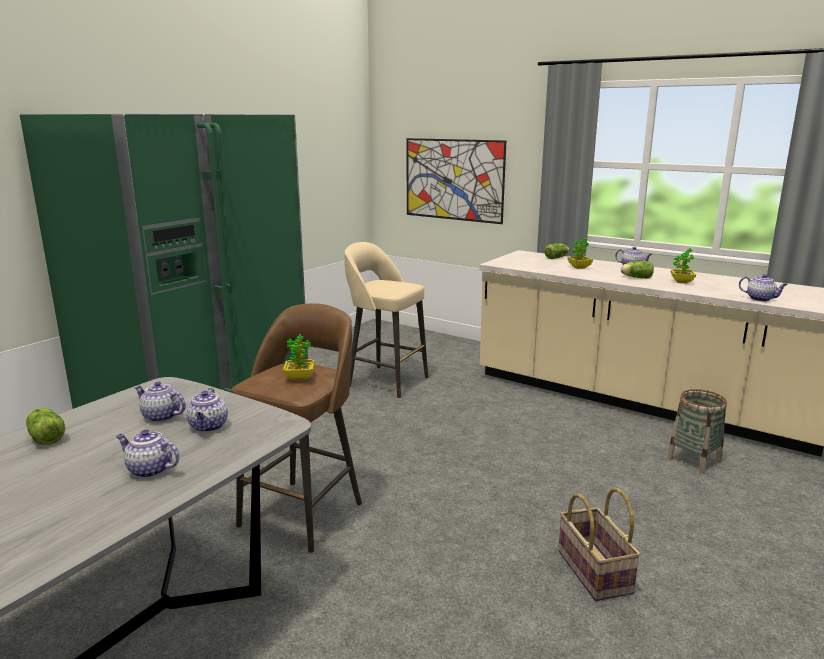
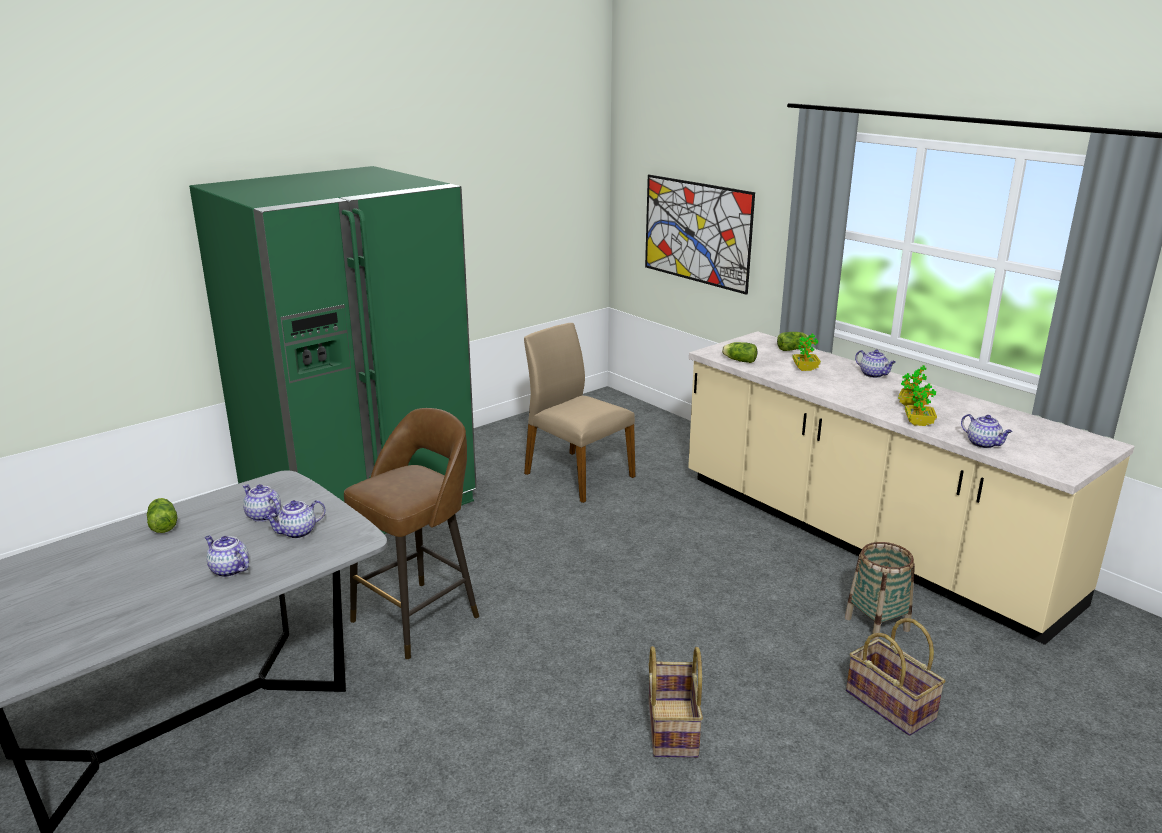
camera: 15 degrees right, 5 degrees up
teapot [186,388,228,432] -> teapot turned 45 degrees clockwise [265,500,326,539]
potted plant [283,334,315,381] -> potted plant moved to [905,383,937,426]
beige stool [344,242,429,398] -> beige chair [524,323,635,503]
lettuce [620,261,654,279] -> lettuce moved to [722,342,757,363]
none -> basket [846,618,946,736]

